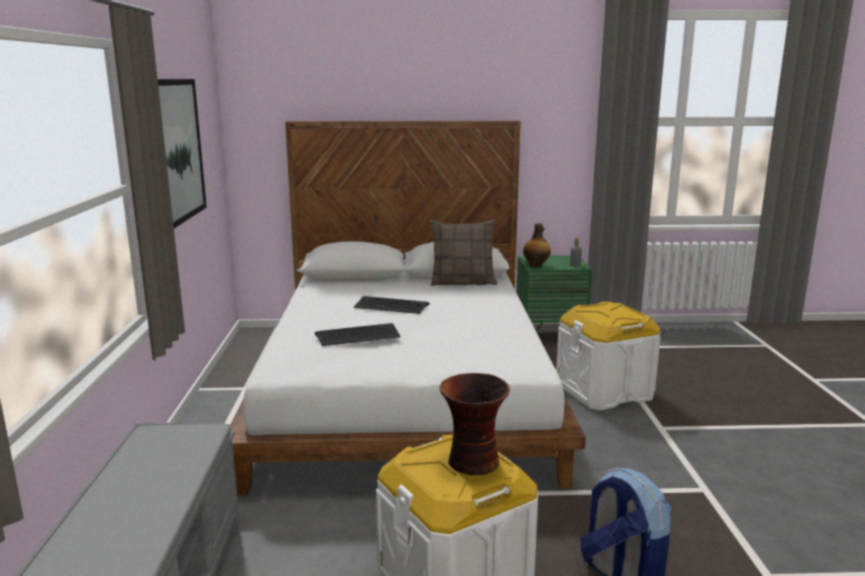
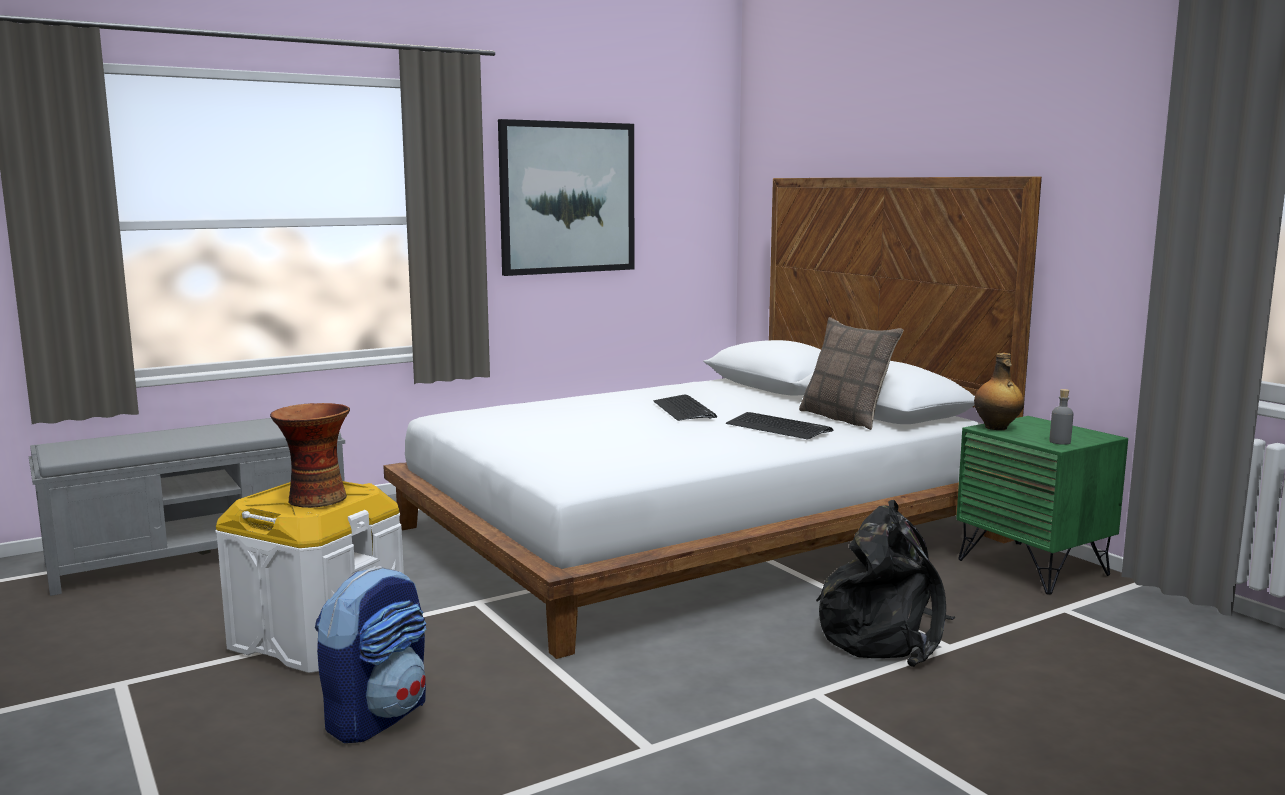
camera: 60 degrees right, 5 degrees down
keyboard [315,323,400,346] -> keyboard moved to [726,412,834,440]
white storage box [556,302,661,411] -> black backpack [816,500,956,667]

